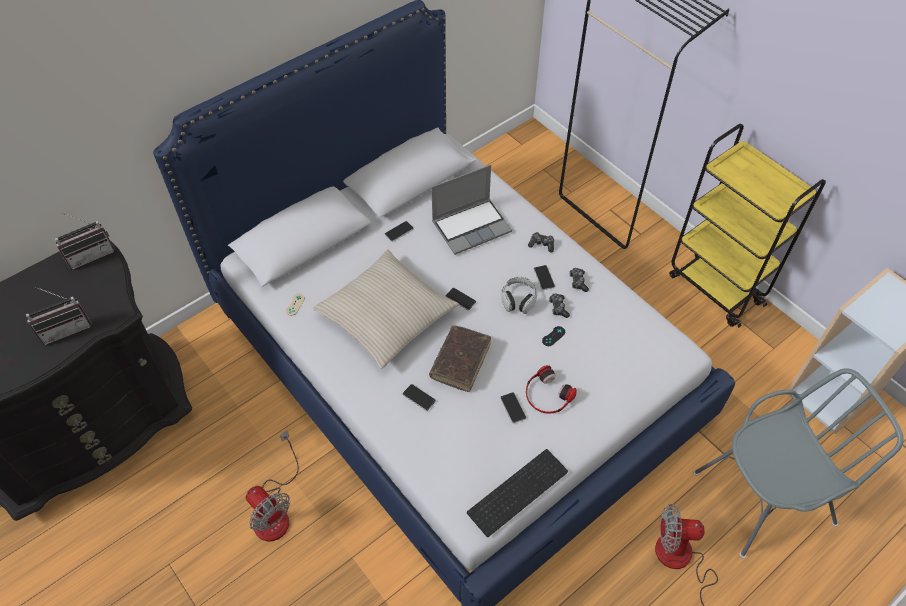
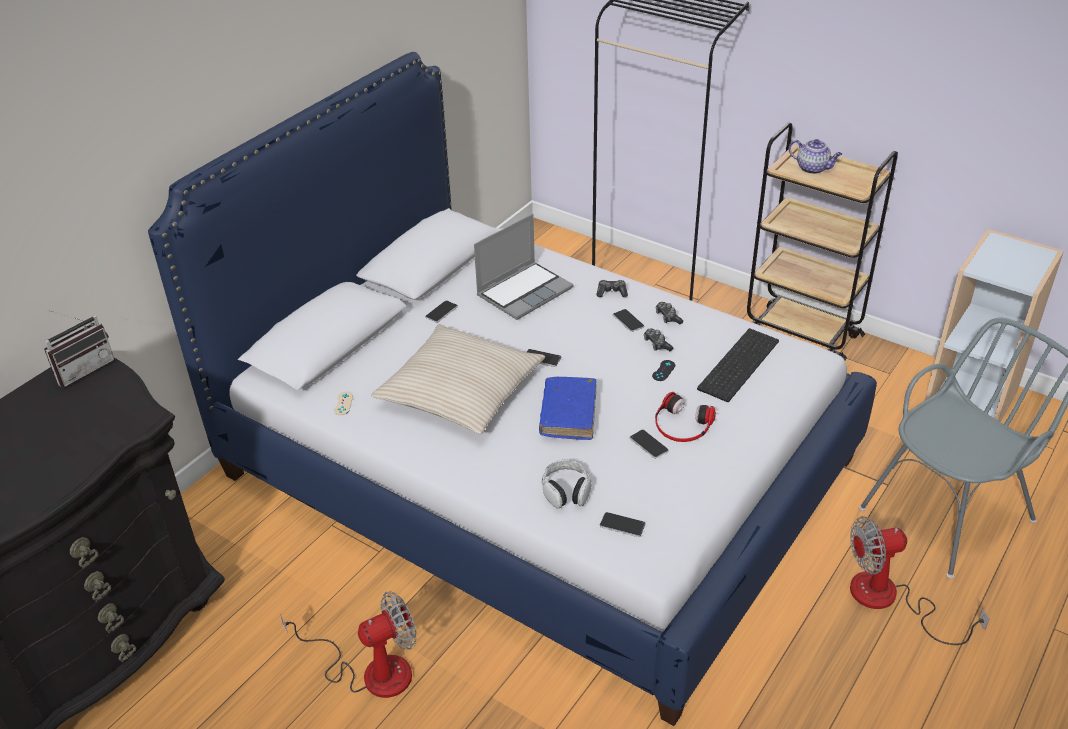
camera: 15 degrees left, 15 degrees down
radio [26,287,92,345] -> none
fan [246,430,299,541] -> fan turned 60 degrees counterclockwise [280,591,417,698]
phone [402,384,436,411] -> phone moved to [600,512,646,537]
brown book [429,325,491,392] -> blue book [539,377,597,440]
keyboard [467,449,568,537] -> keyboard moved to [697,328,779,402]
headphones [501,277,537,314] -> headphones moved to [541,460,591,509]
yellow cart [669,124,826,328] -> brown cart [747,123,898,361]
none -> teapot [789,139,842,174]

